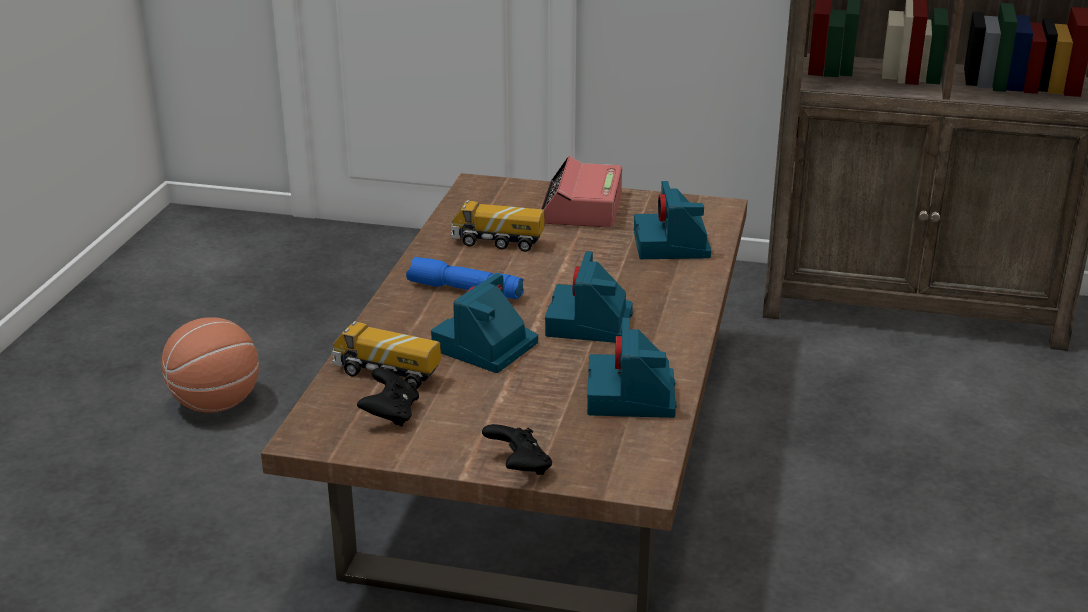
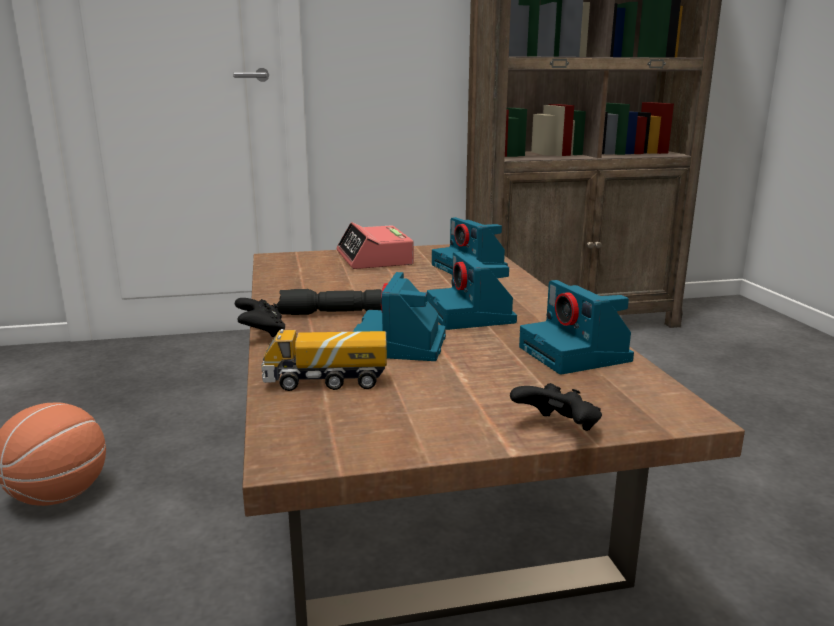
camera: 25 degrees left, 10 degrees down
black game controller [357,368,419,426] -> black game controller moved to [235,298,285,337]
blue flashlight [406,257,524,299] -> black flashlight [277,289,382,315]
toy truck [451,200,545,252] -> none

